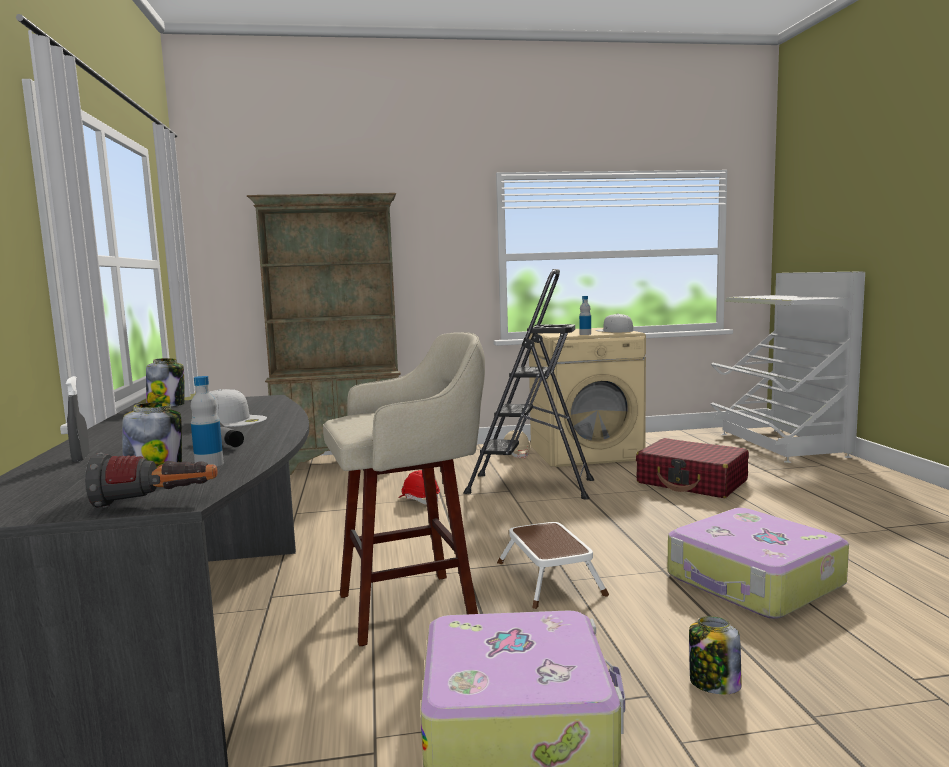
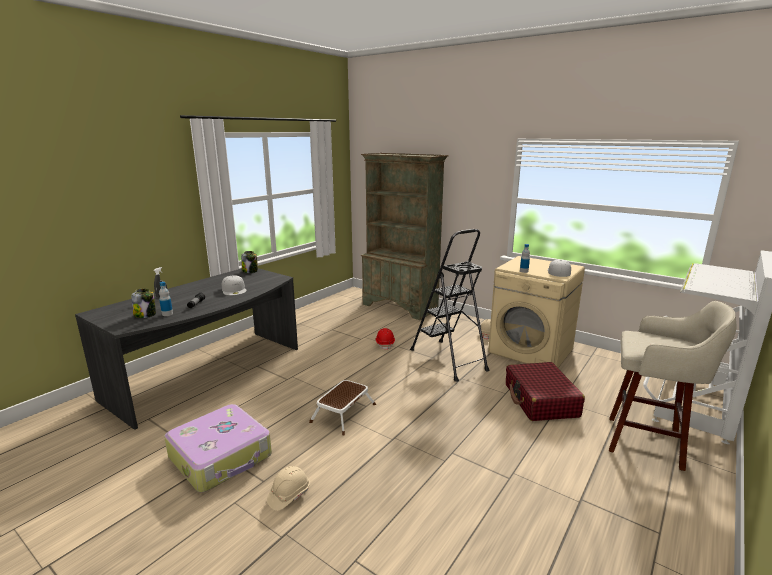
camera: 45 degrees right, 10 degrees up
flashlight [85,453,218,508] -> none
beige stool [323,332,485,646] -> beige stool moved to [609,301,737,471]
suitcase [668,508,849,619] -> none
jar [689,616,741,694] -> beige hard hat [267,466,310,511]

